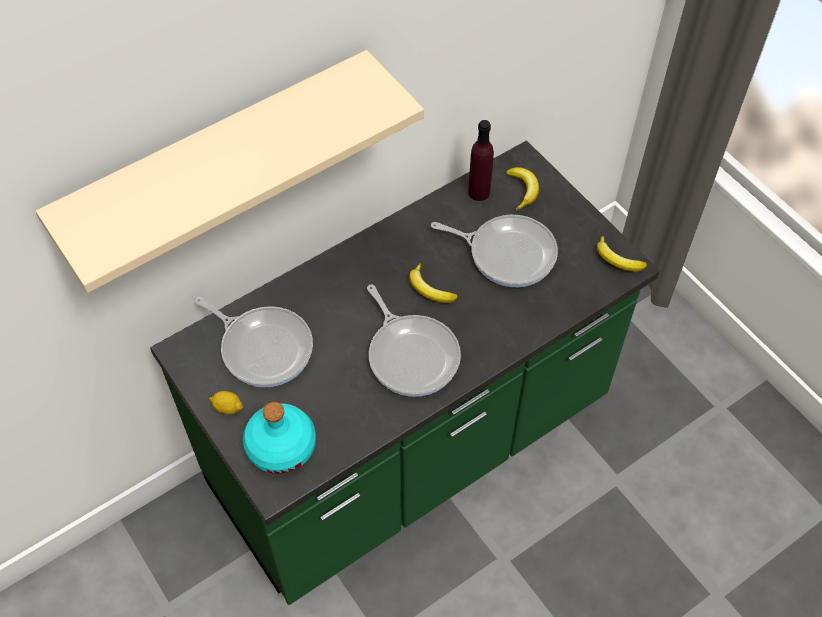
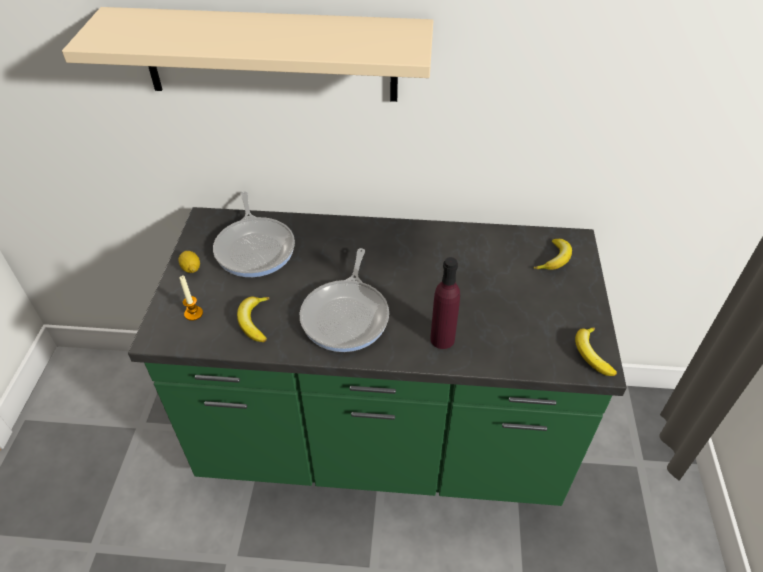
camera: 40 degrees right, 10 degrees down
turquoise bottle [243,402,316,474] -> candle [179,275,203,321]
banana [409,263,458,303] -> banana moved to [237,297,270,342]
frying pan [431,215,558,287] -> none
purple bottle [468,120,494,201] -> purple bottle moved to [430,257,460,349]

